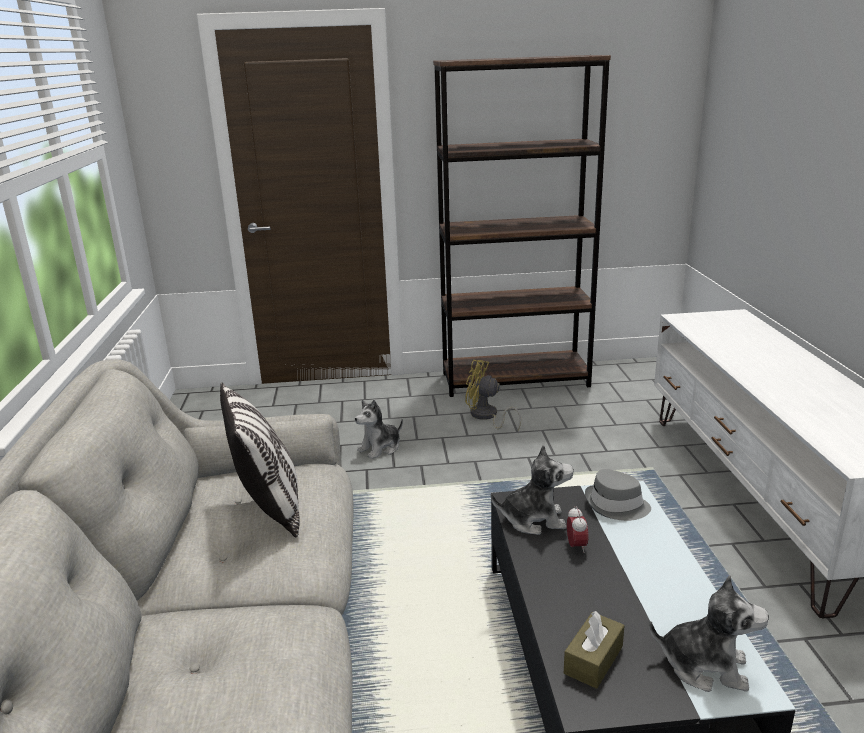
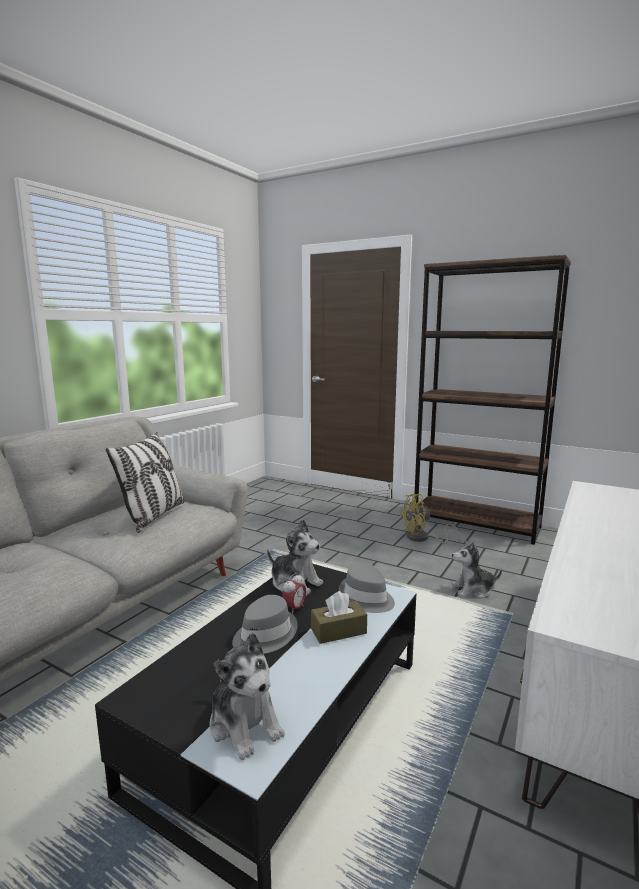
camera: 35 degrees right, 10 degrees down
plush toy [355,400,403,459] -> plush toy moved to [452,541,502,599]
yellow fan [465,360,521,430] -> yellow fan turned 75 degrees counterclockwise [399,494,459,544]
brown tissue box [564,611,625,689] -> brown tissue box moved to [311,591,367,644]
none -> grey hat [232,595,298,654]

